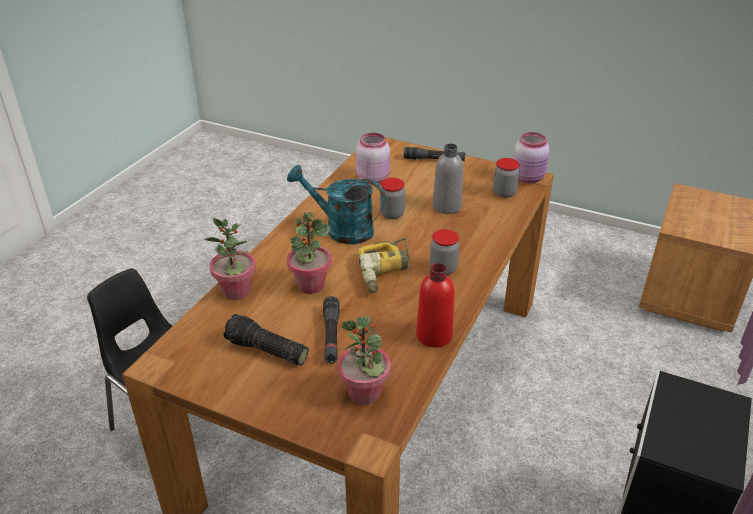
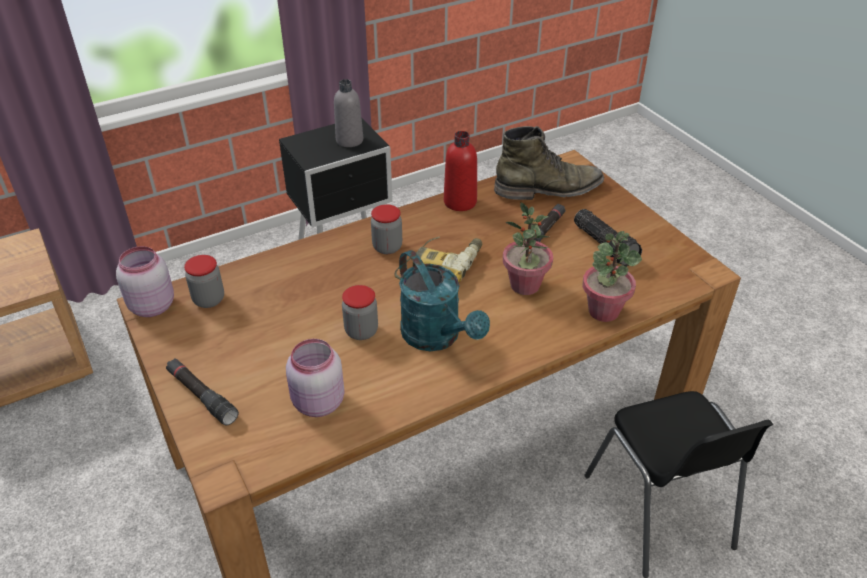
camera: 145 degrees left, 5 degrees up
potted plant [337,316,391,405] -> green boot [494,126,604,200]
grey bottle [432,144,463,214] -> grey bottle moved to [334,79,363,147]

